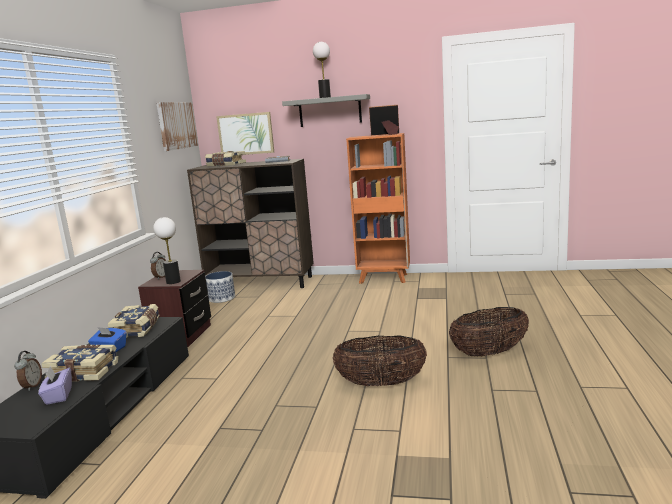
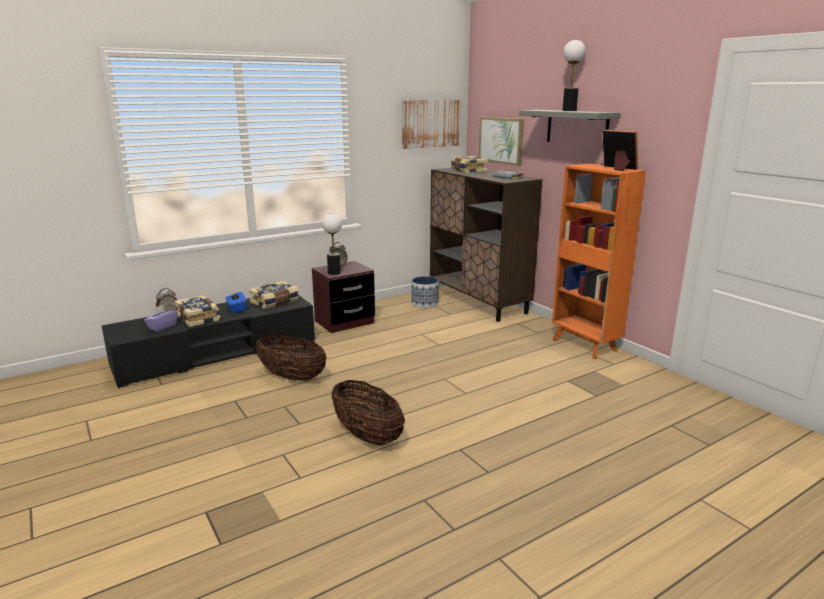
camera: 45 degrees right, 5 degrees up
basket [449,307,529,357] -> basket moved to [255,334,327,381]

